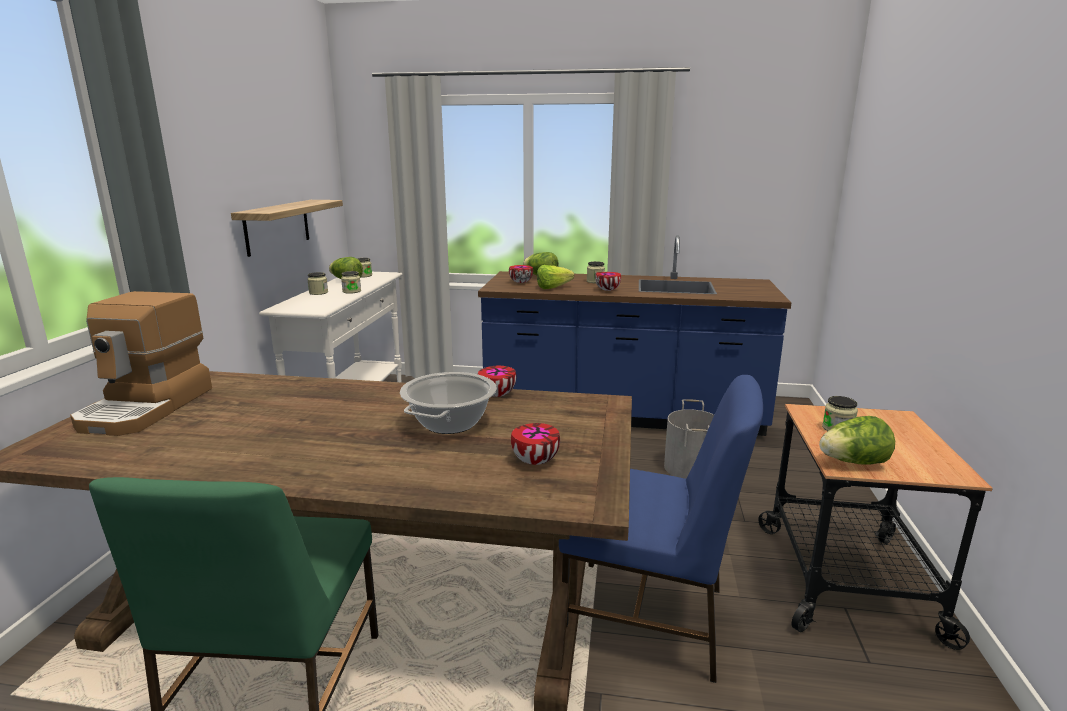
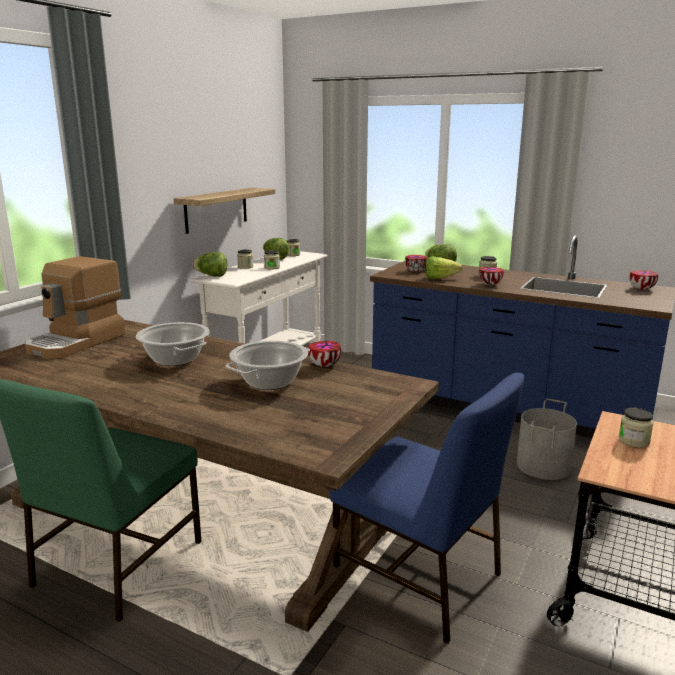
camera: 20 degrees right, 0 degrees up
bowl [511,423,560,465] -> bowl moved to [629,270,658,290]
lettuce [819,416,895,465] -> lettuce moved to [192,252,227,276]
none -> cooking pot [136,322,209,366]

